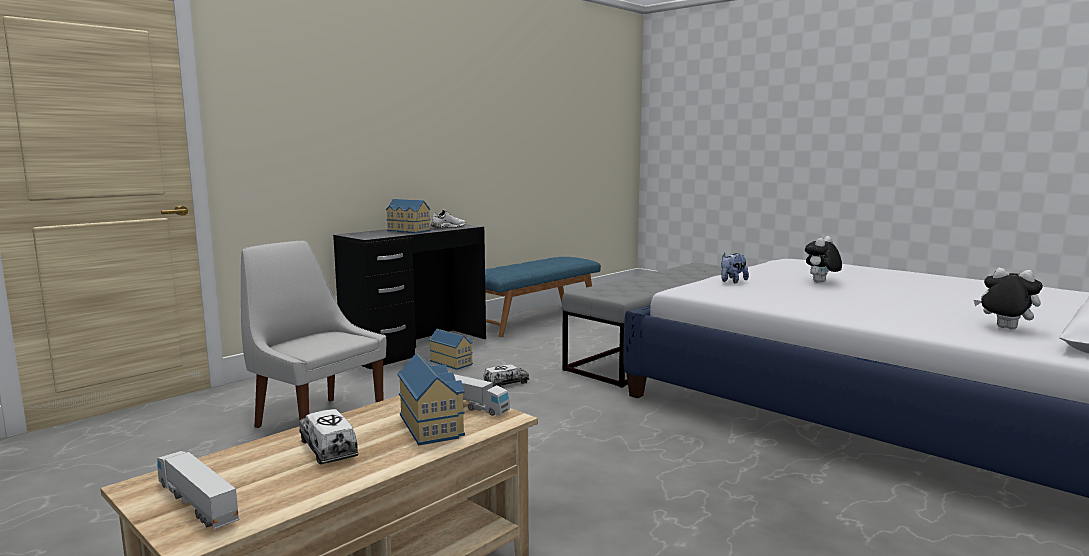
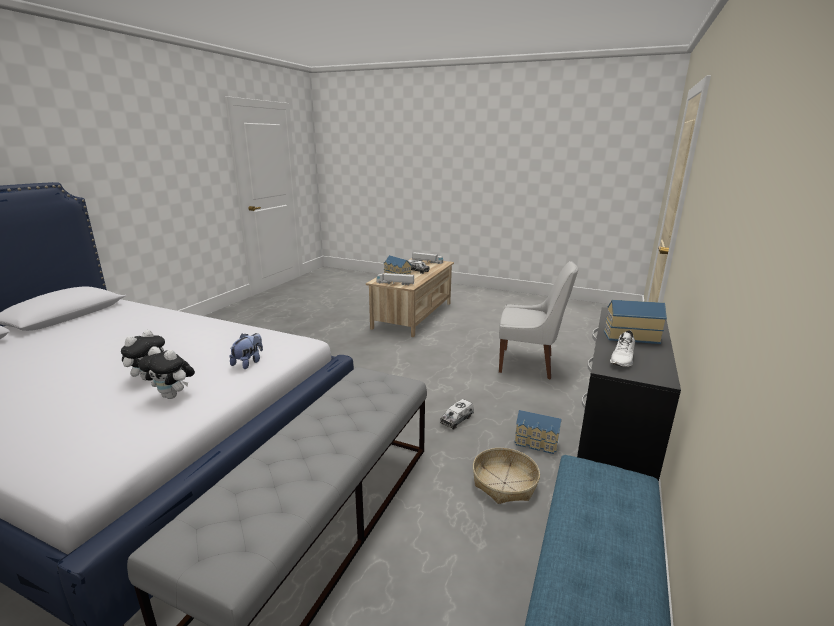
camera: 160 degrees right, 10 degrees up
plush toy [974,268,1043,330] -> plush toy moved to [138,346,195,399]
none -> basket [473,448,540,504]

